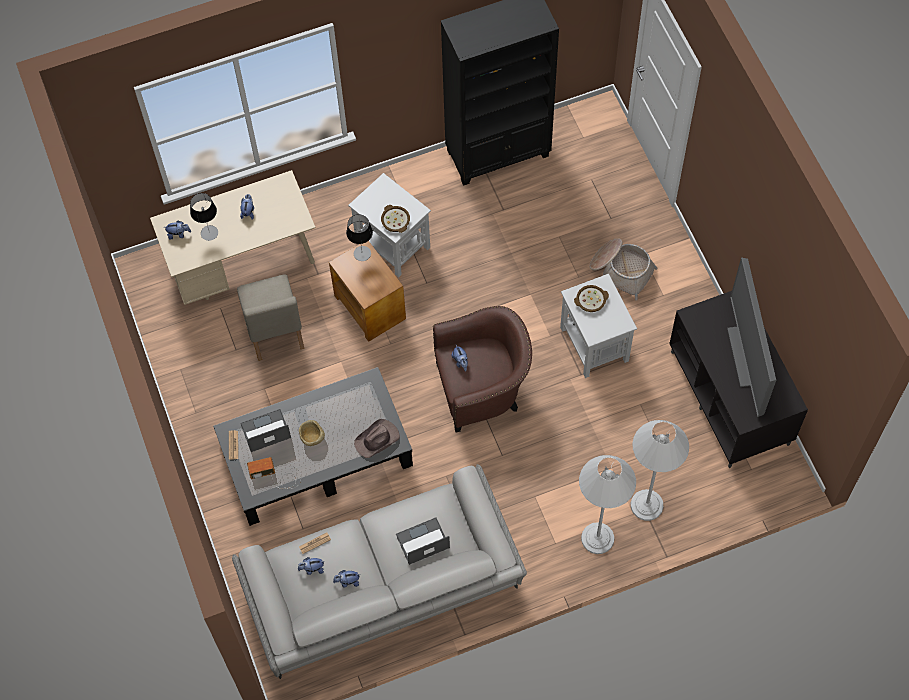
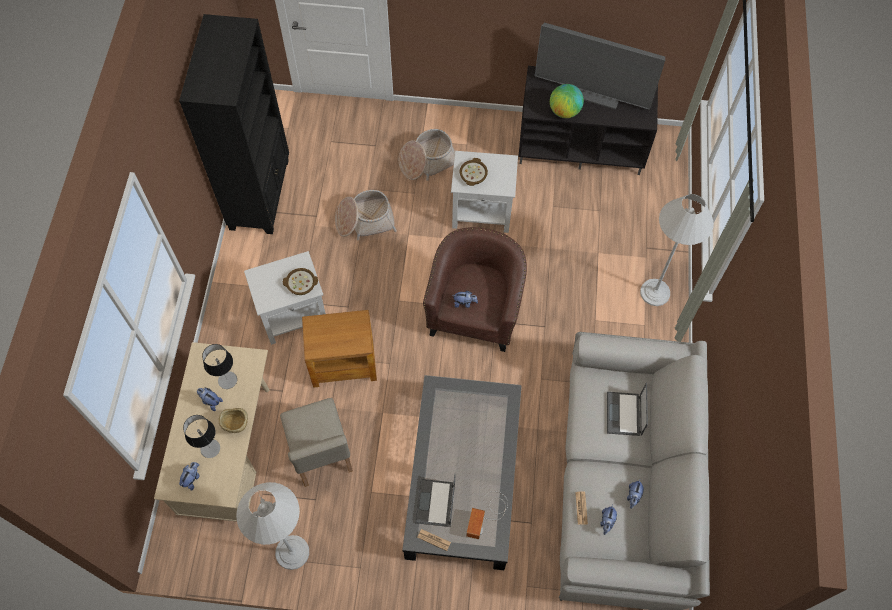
camera: 65 degrees left, 0 degrees up
beige chair [237,274,304,361] -> beige chair turned 60 degrees clockwise [280,398,353,487]
beige bowl [299,420,325,446] -> beige bowl moved to [219,408,248,433]
table lamp [346,214,373,261] -> table lamp moved to [202,344,237,389]
brown hat [354,419,400,458] -> none
white floor lamp [631,420,689,521] -> white floor lamp moved to [236,482,309,570]
none -> basket [335,190,397,241]
none -> globe [550,84,584,118]

